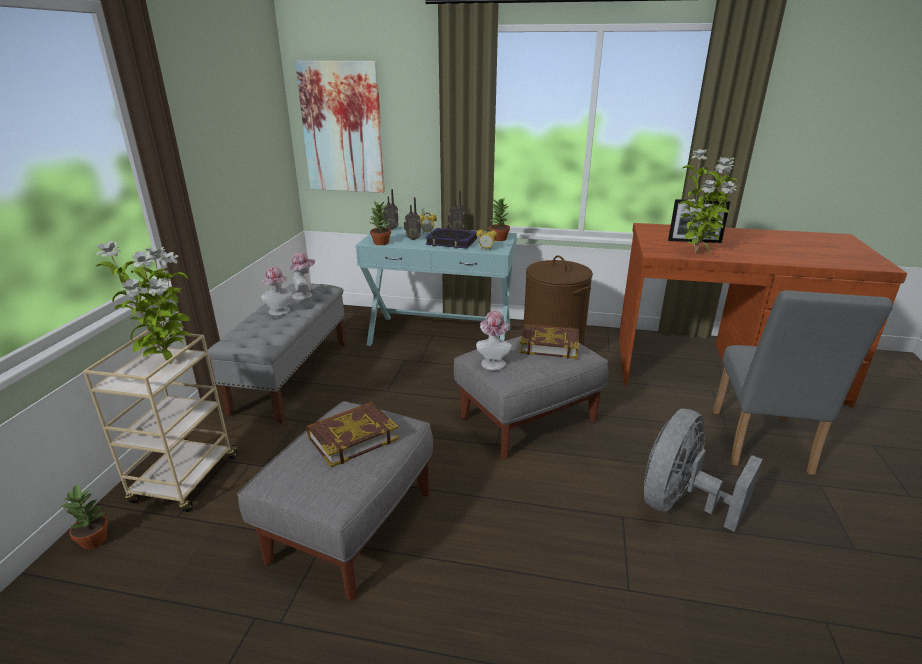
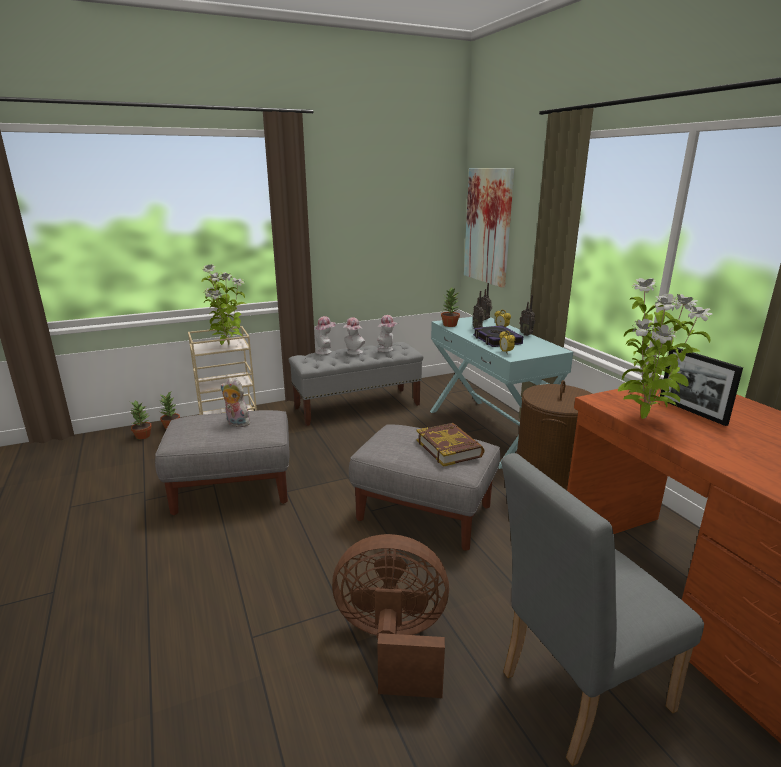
camera: 55 degrees right, 5 degrees down
book [306,402,399,467] -> plush toy [221,378,250,427]
hat [476,311,512,370] -> hat moved to [315,316,336,355]
potted plant [489,198,510,241] -> potted plant moved to [130,400,152,439]
grey fan [644,408,763,532] -> brown fan [332,534,449,698]

